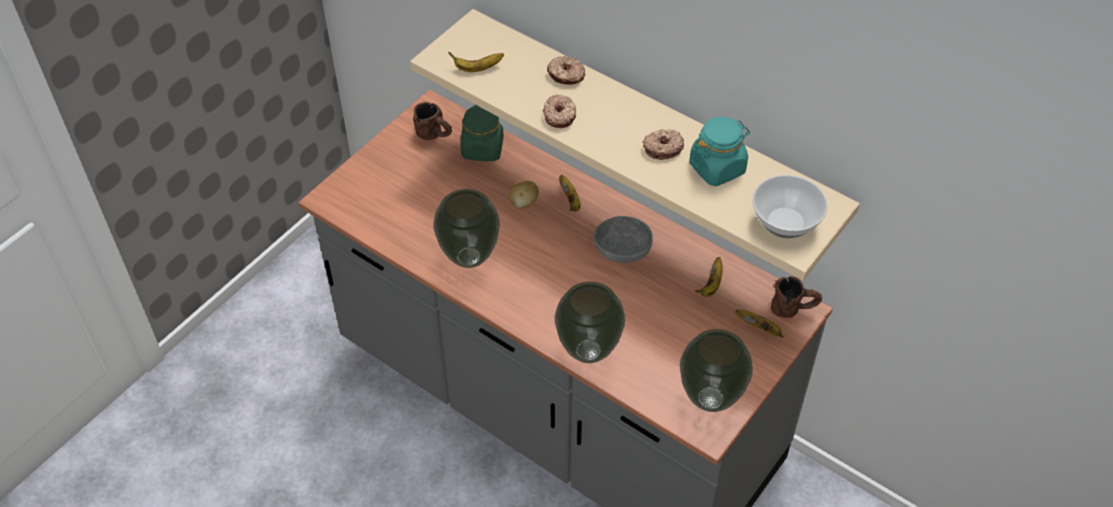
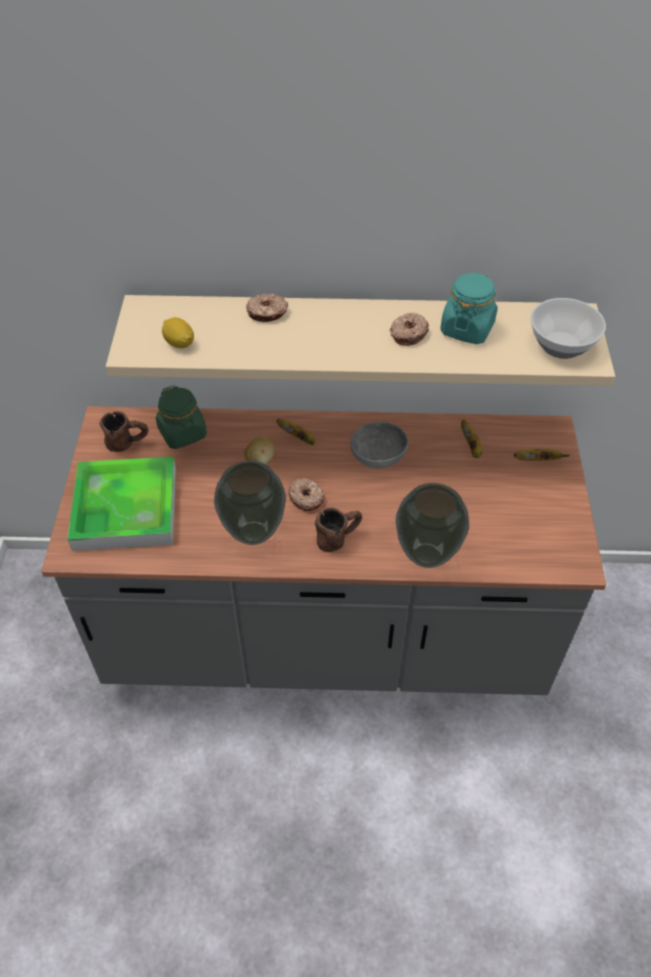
camera: 35 degrees left, 0 degrees up
banana [448,52,504,72] -> lemon [162,317,194,348]
donut [543,94,576,128] -> donut moved to [289,478,325,511]
vase [680,329,753,412] -> none
brown mug [771,276,822,318] -> brown mug moved to [315,507,362,552]
none -> tray [68,457,176,551]

